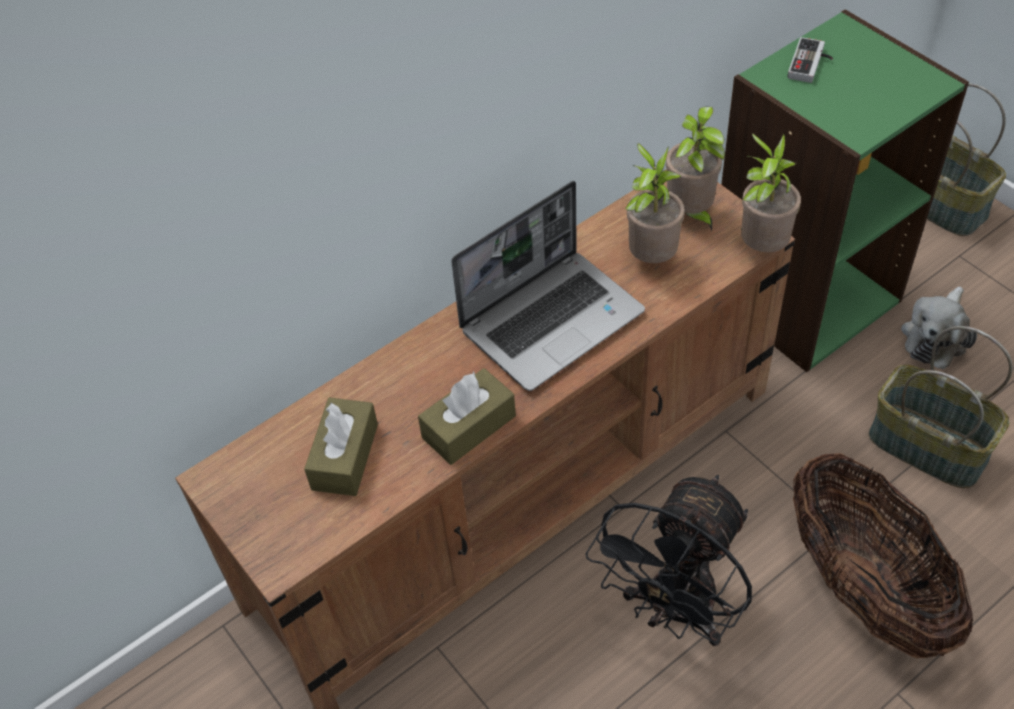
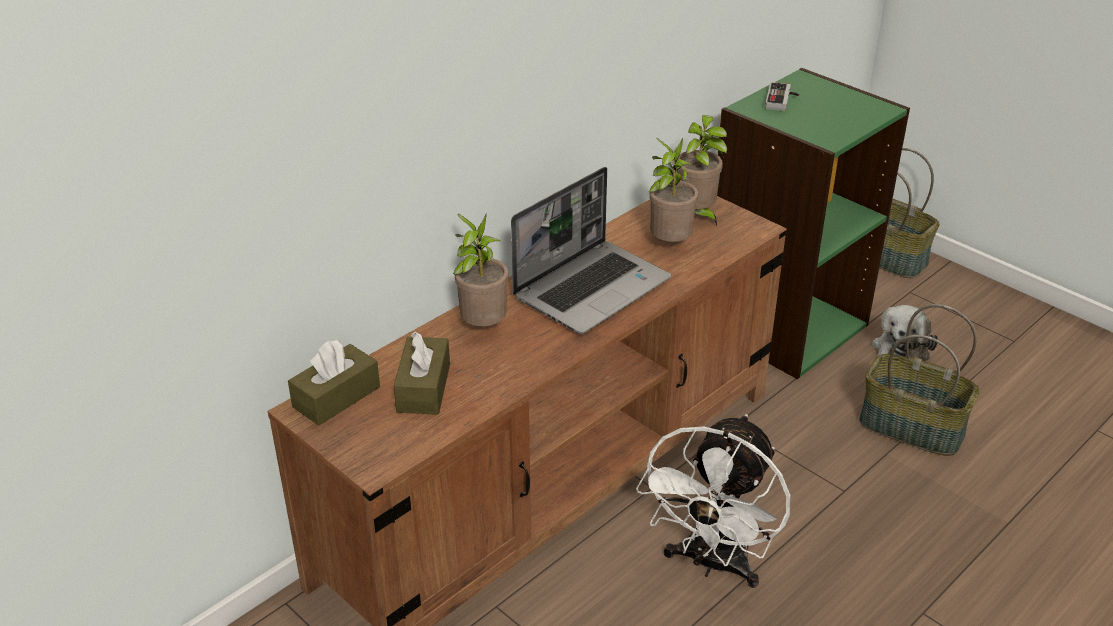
camera: 10 degrees left, 15 degrees down
brown tissue box [418,368,516,465] -> brown tissue box moved to [288,340,380,426]
black fan [585,475,752,646] -> white fan [636,414,790,588]
potted plant [741,134,801,252] -> potted plant moved to [453,213,509,327]
basket [793,453,973,659] -> none

